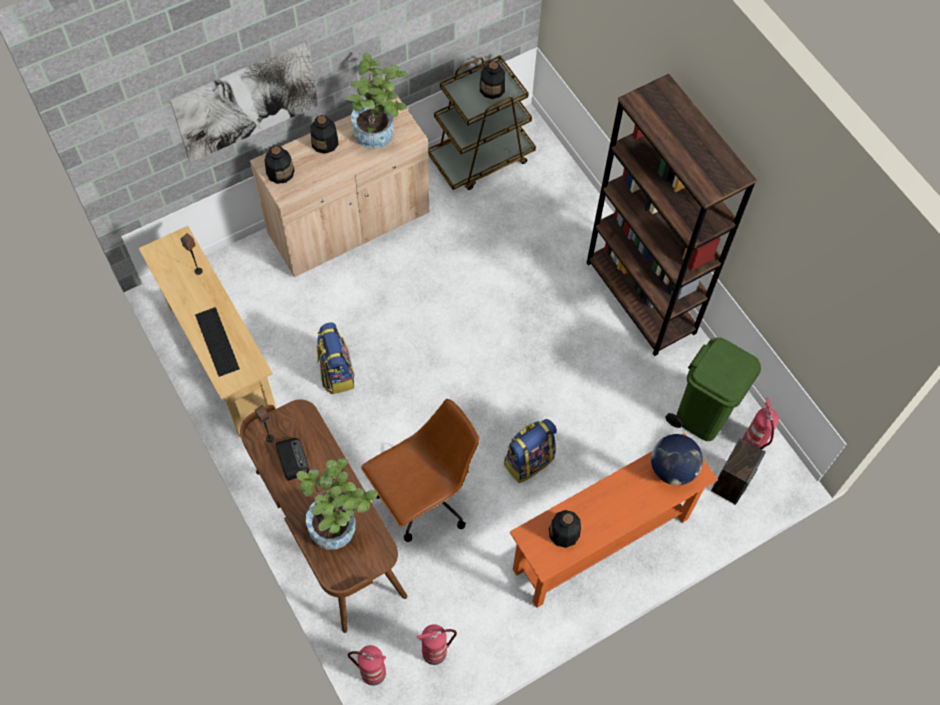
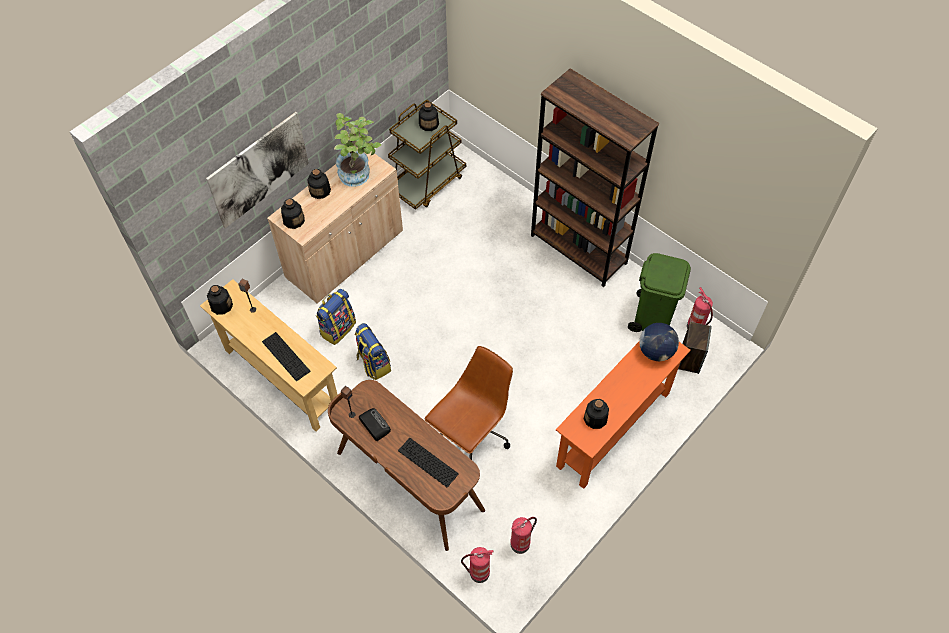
camera: 15 degrees left, 5 degrees down
potted plant [296,458,378,550] -> keyboard [398,438,459,487]
backpack [504,419,557,483] -> backpack moved to [316,289,356,345]
none -> bottle [207,285,233,315]

